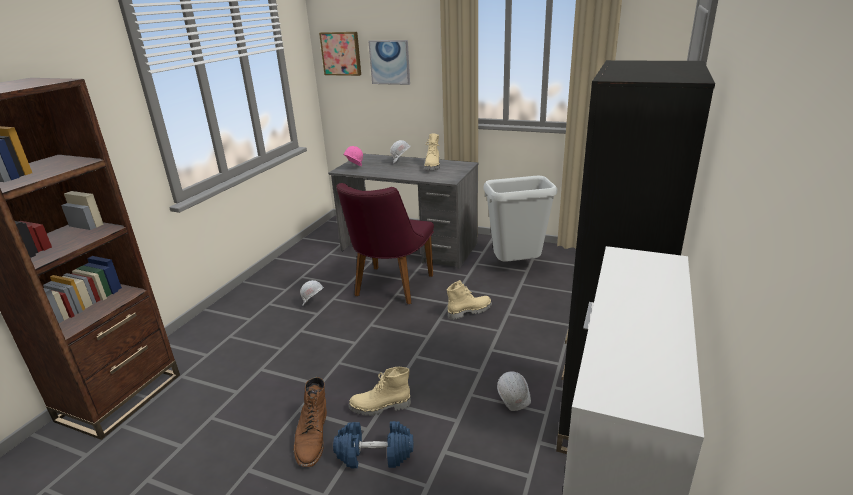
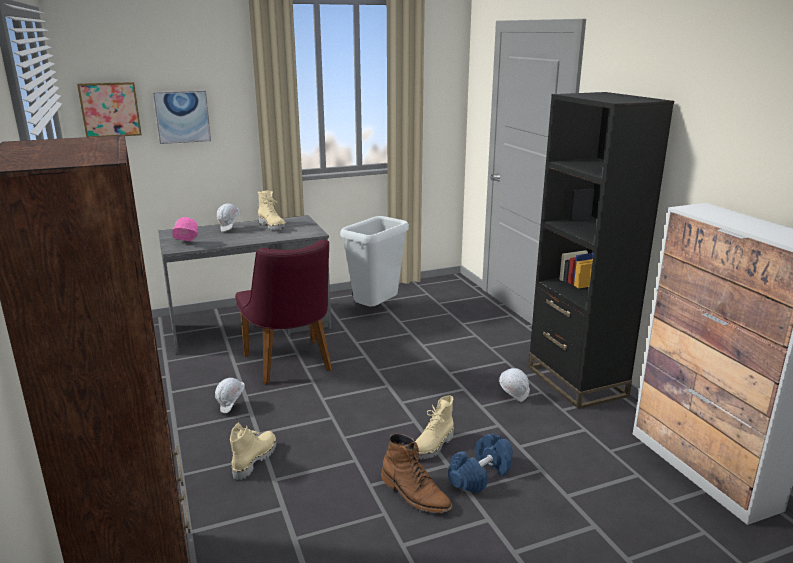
camera: 45 degrees left, 5 degrees down
beige boot [447,280,492,320] -> beige boot moved to [230,423,277,480]

